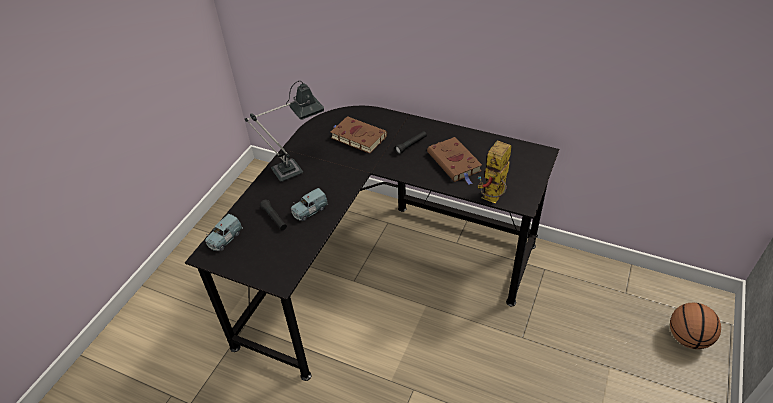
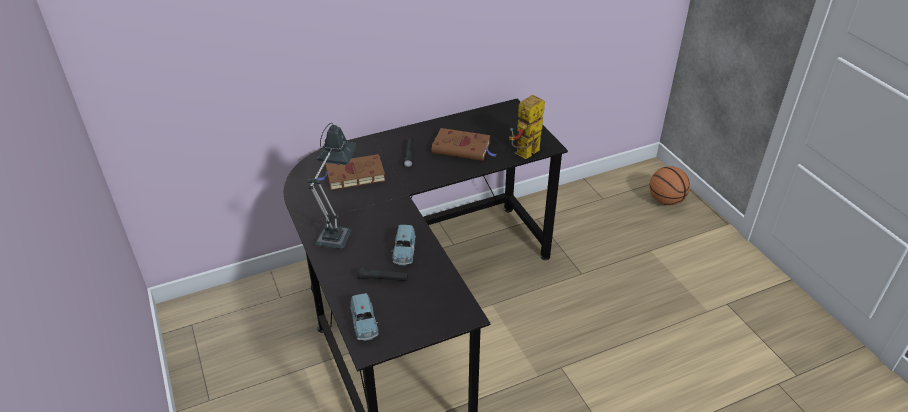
camera: 50 degrees left, 5 degrees down
toy robot [478,140,512,203] -> toy robot turned 60 degrees clockwise [509,95,545,159]

